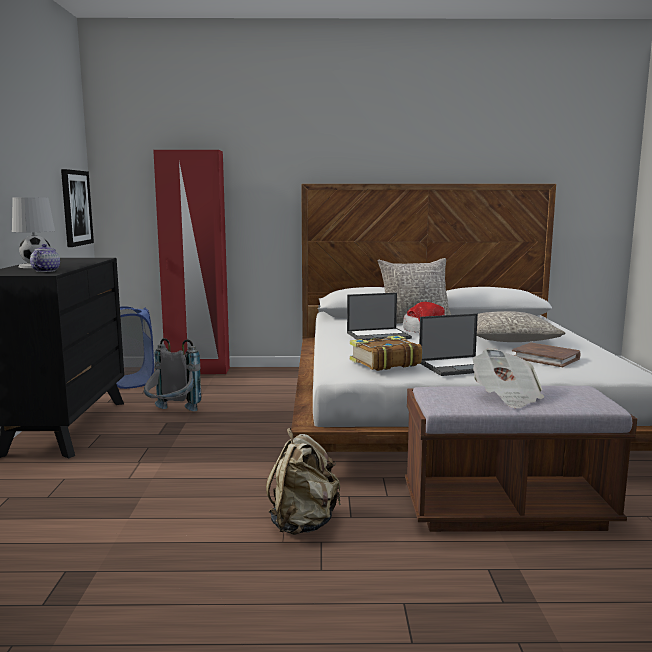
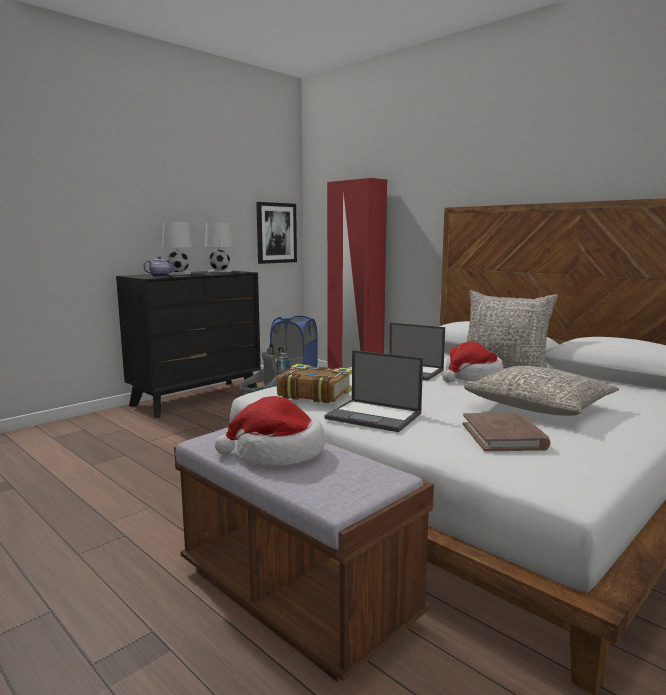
camera: 45 degrees right, 0 degrees up
beige backpack [266,428,341,535] -> none
newspaper [472,348,544,409] -> hat [215,396,325,466]
none -> white table lamp [205,223,233,273]

